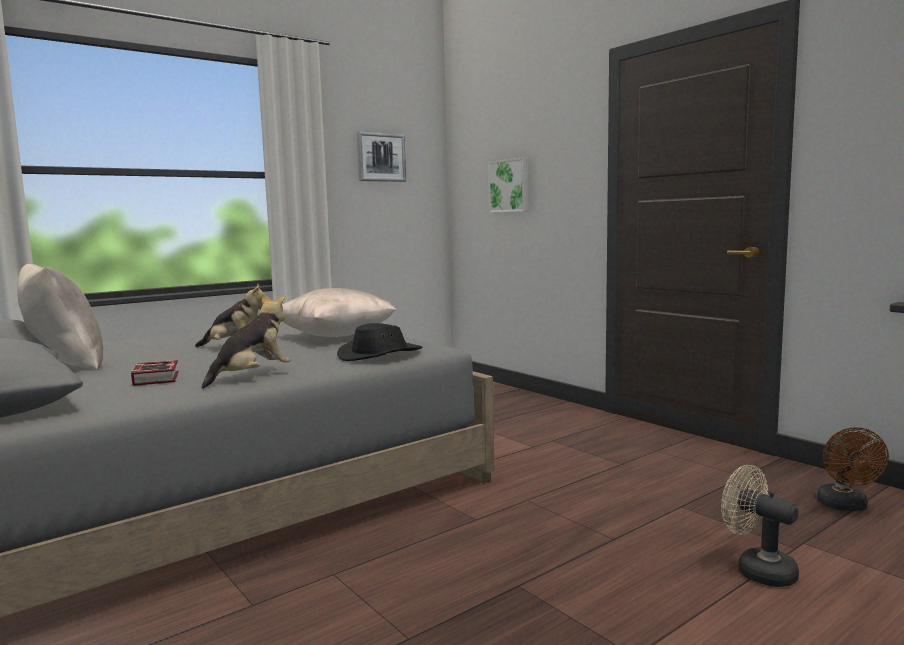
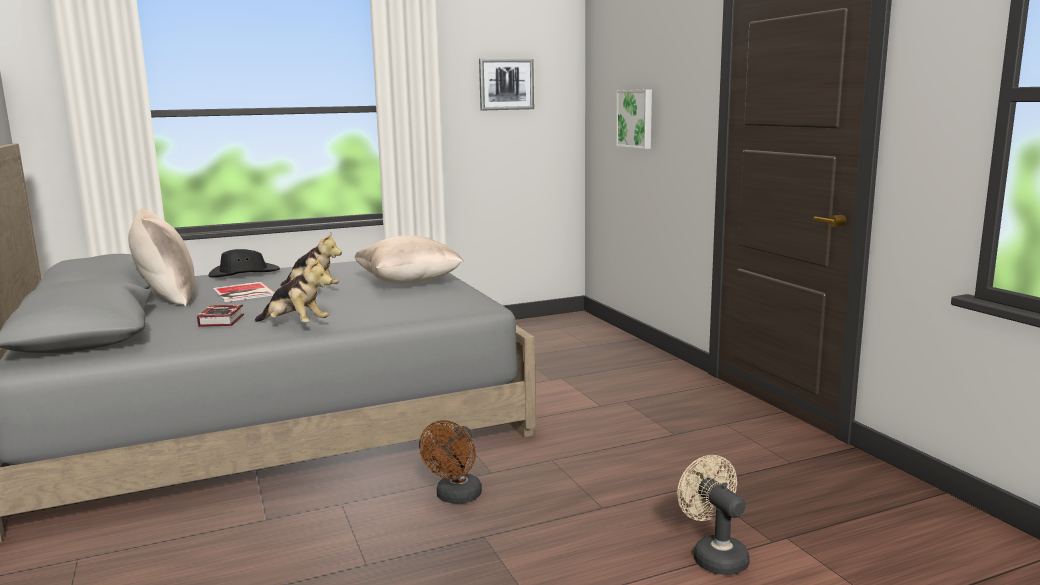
camera: 15 degrees right, 5 degrees up
plush toy [201,294,291,389] -> plush toy turned 60 degrees clockwise [255,256,333,323]
black hat [337,323,422,361] -> black hat moved to [208,249,280,277]
brown fan [817,427,889,511] -> brown fan moved to [419,420,482,504]
none -> book [213,282,275,302]

